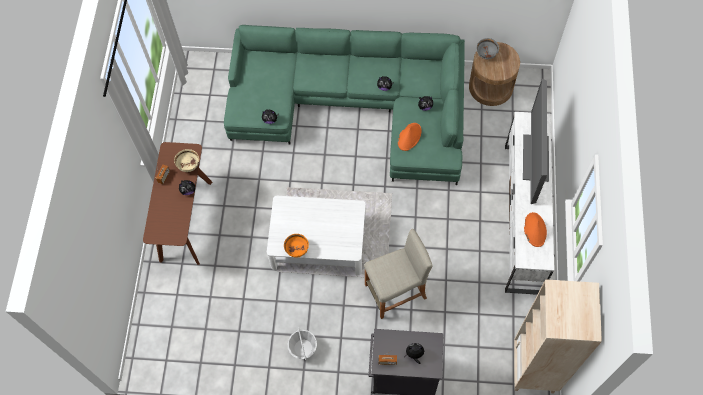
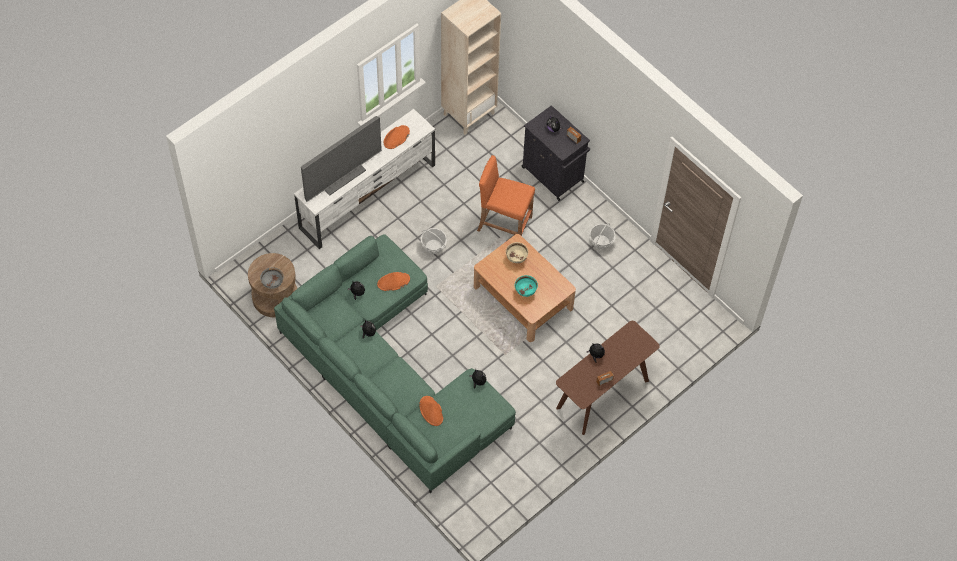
camera: 140 degrees left, 5 degrees down
beige bowl [174,149,199,172] -> beige bowl moved to [506,242,528,263]
white coffee table [267,196,366,275] -> brown coffee table [474,234,576,342]
orange bowl [284,234,309,258] -> none
beige stool [364,229,433,319] -> orange stool [477,155,535,236]
none -> orange hat [420,396,443,426]
none -> basket [421,228,447,254]
none -> turquoise bowl [515,275,538,297]

